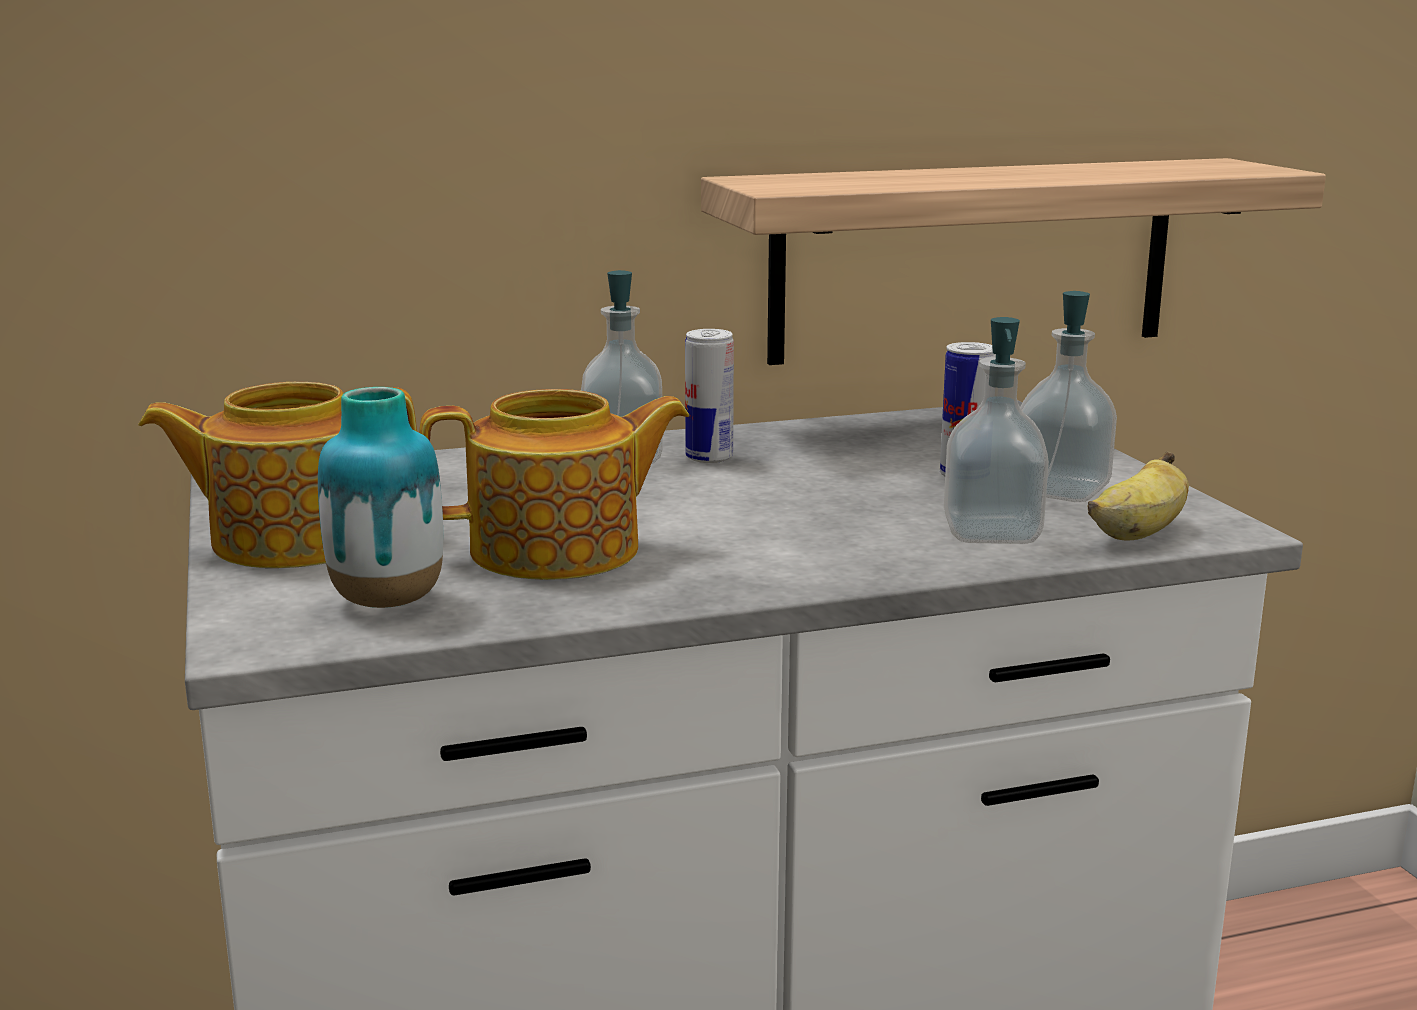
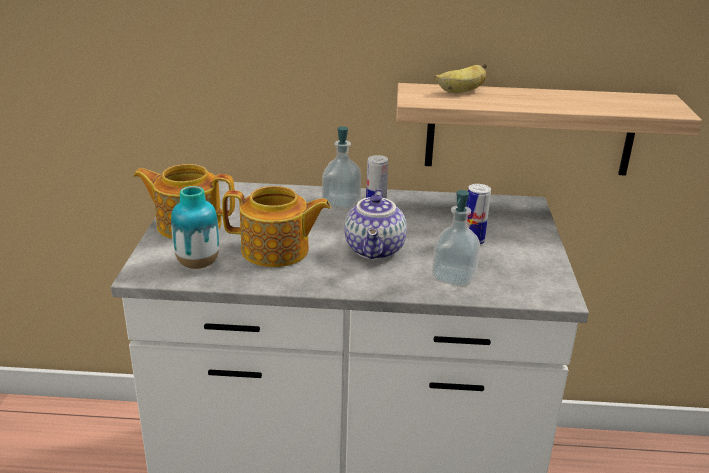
camera: 20 degrees right, 10 degrees up
soap dispenser [1020,291,1117,502] -> none
banana [1088,452,1189,541] -> banana moved to [434,63,487,93]
none -> teapot [344,189,407,260]

